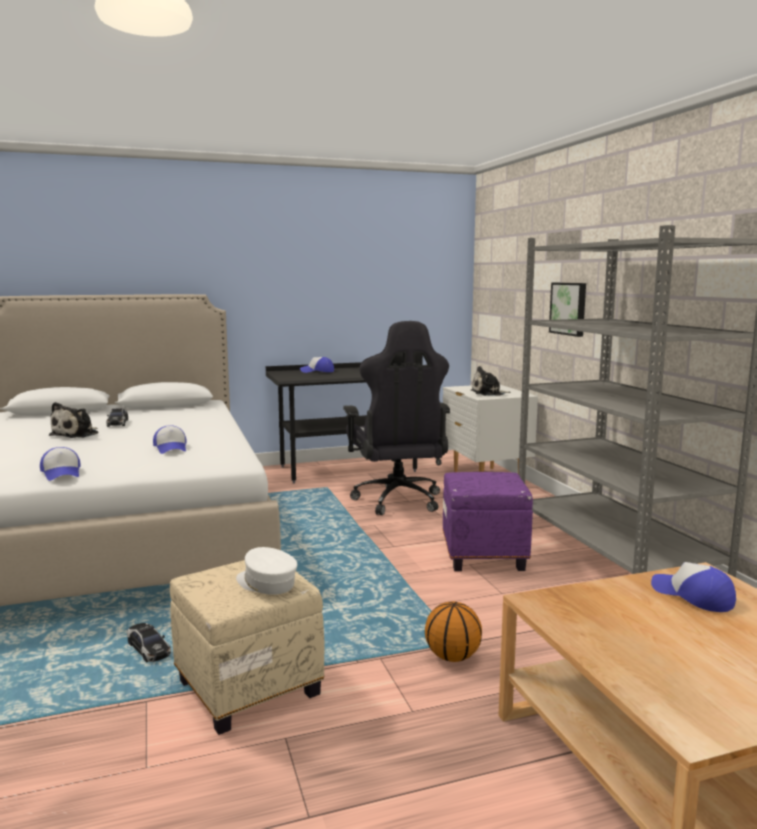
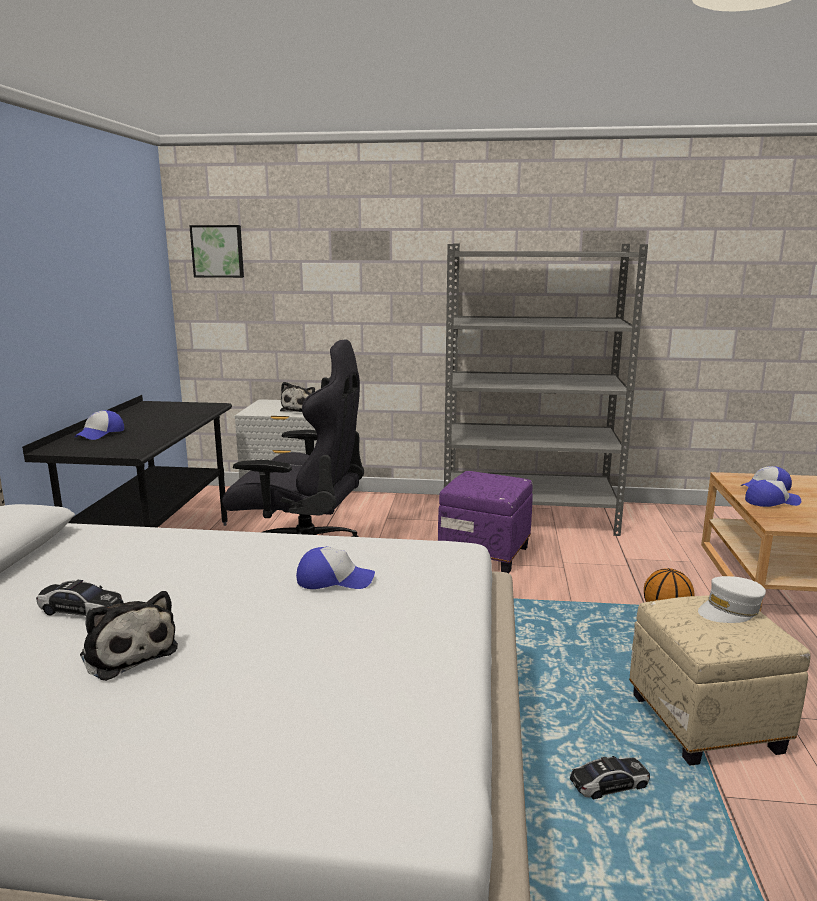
camera: 65 degrees left, 5 degrees up
cap [40,447,81,481] -> cap moved to [745,480,801,507]
picture [549,283,586,337] -> picture moved to [189,225,244,278]

